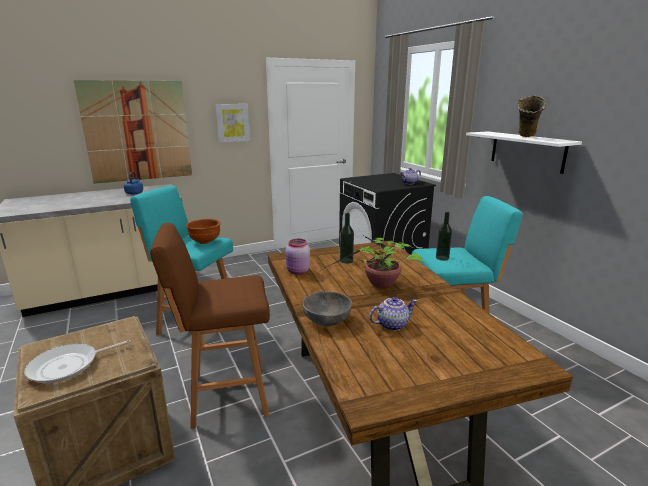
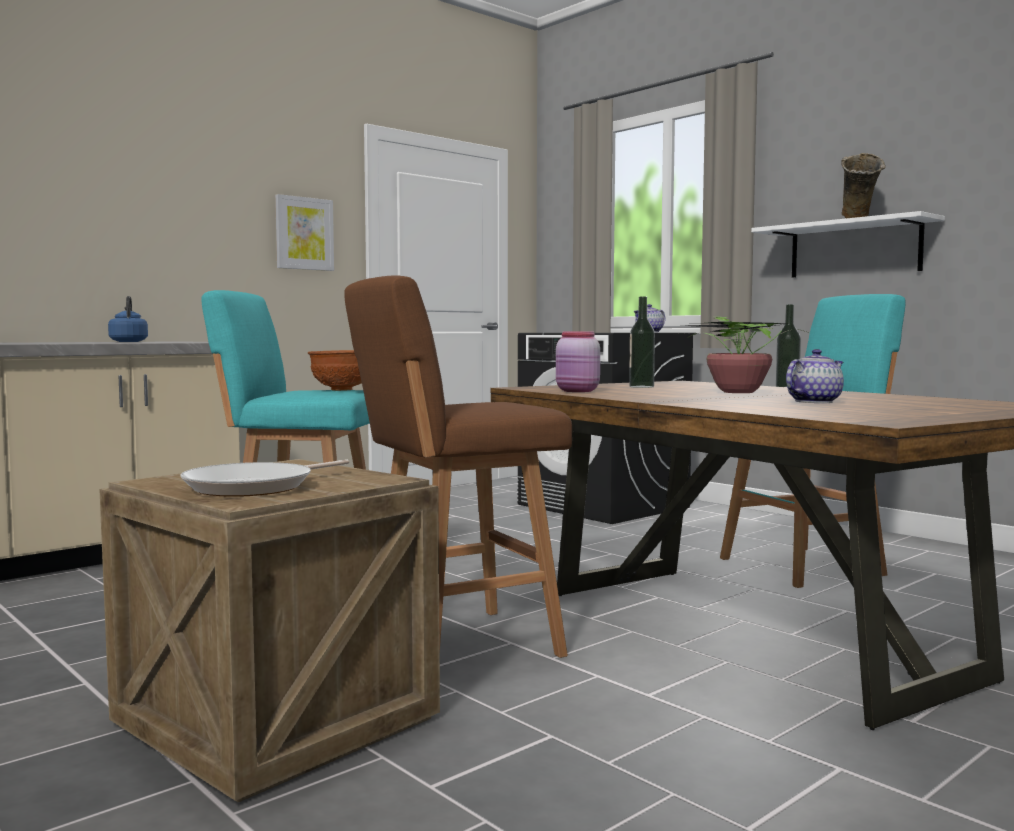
camera: 15 degrees left, 15 degrees down
picture [74,80,192,184] -> none
grey bowl [303,291,352,326] -> none

